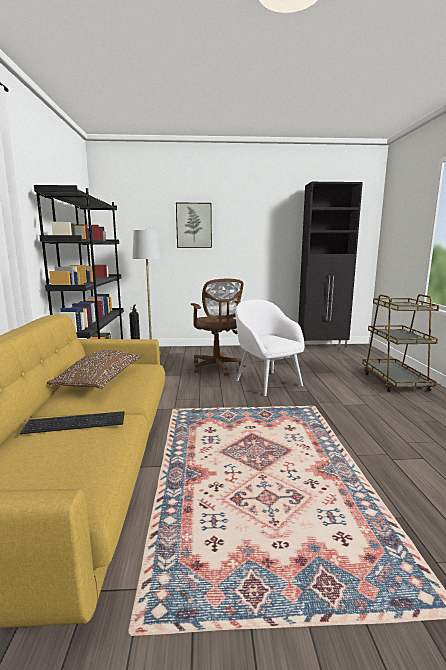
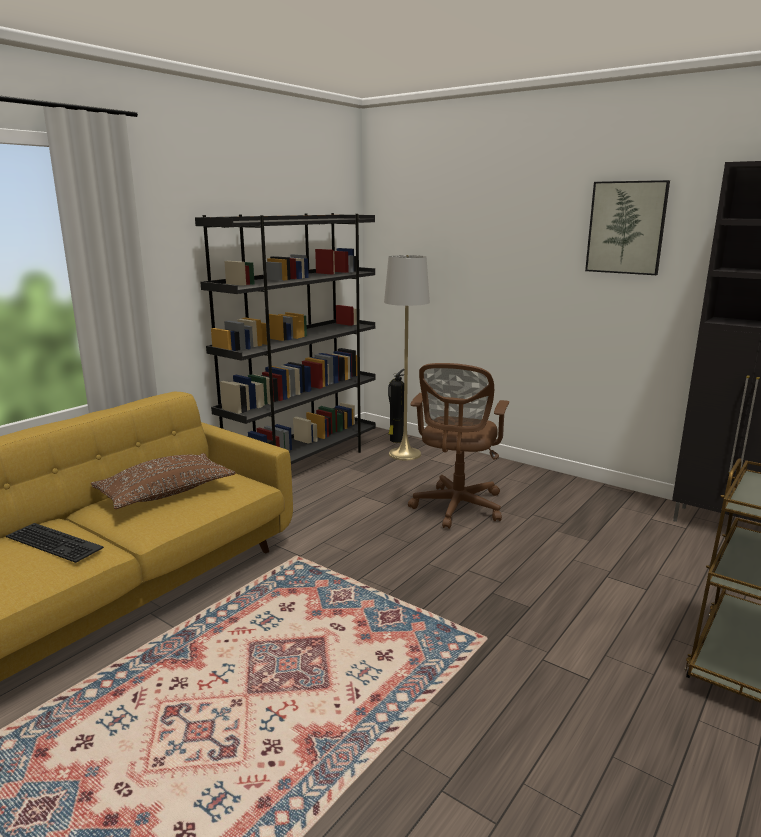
camera: 40 degrees right, 5 degrees up
picture [176,203,212,248] -> picture moved to [585,180,670,275]
white armchair [235,299,305,396] -> none

